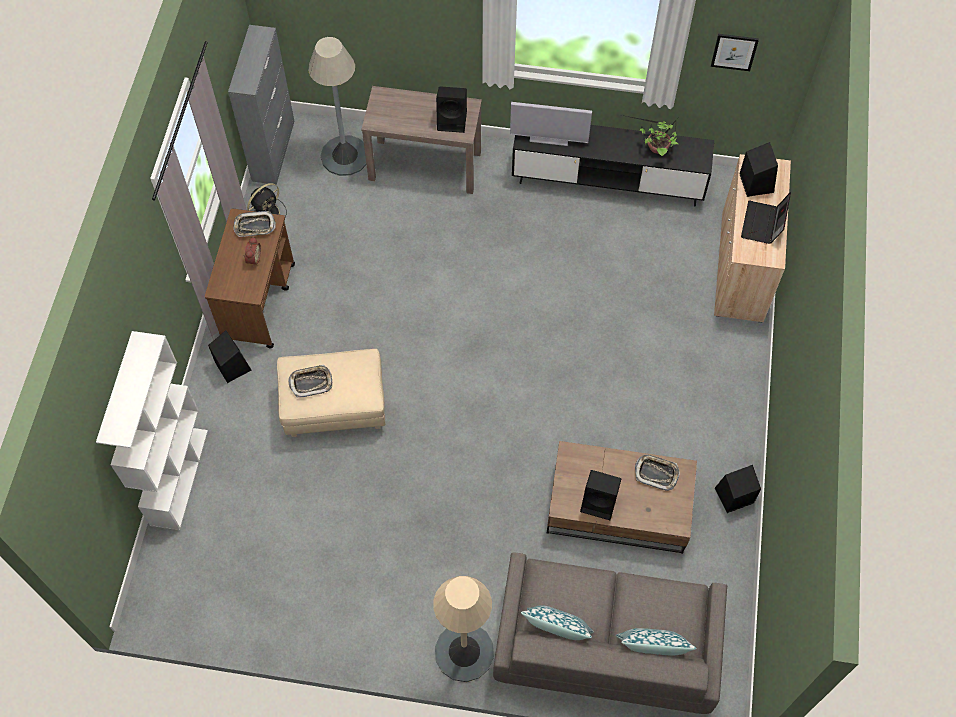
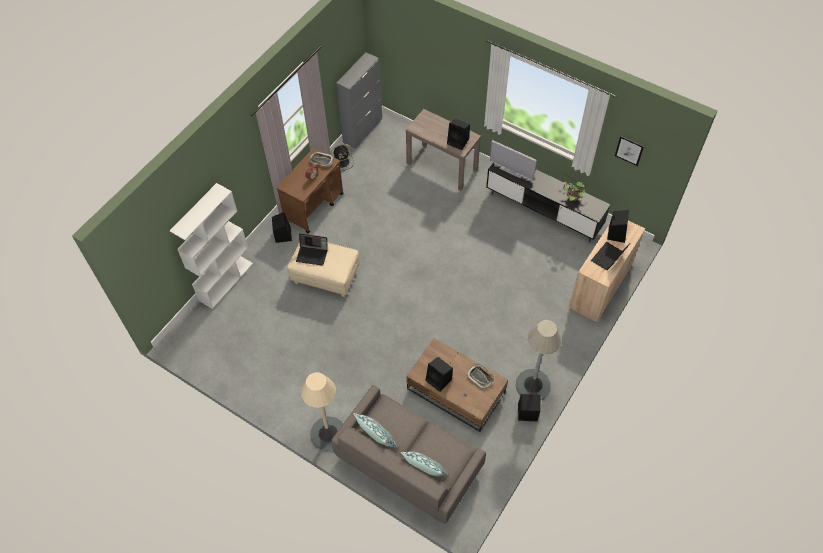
camera: 25 degrees right, 5 degrees down
tray [288,364,332,398] -> laptop [296,234,327,266]
grey floor lamp [308,37,366,176] -> grey floor lamp moved to [516,320,562,400]

